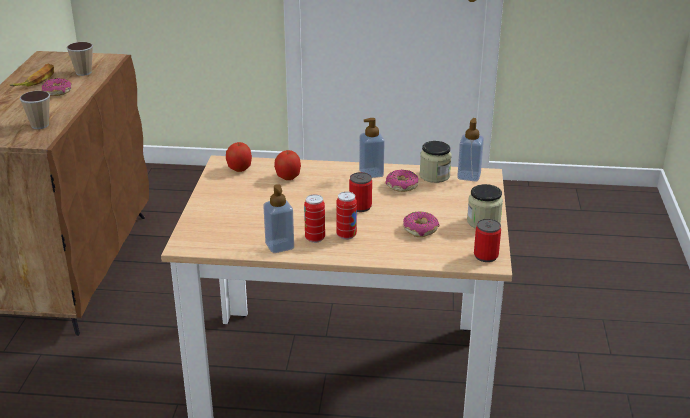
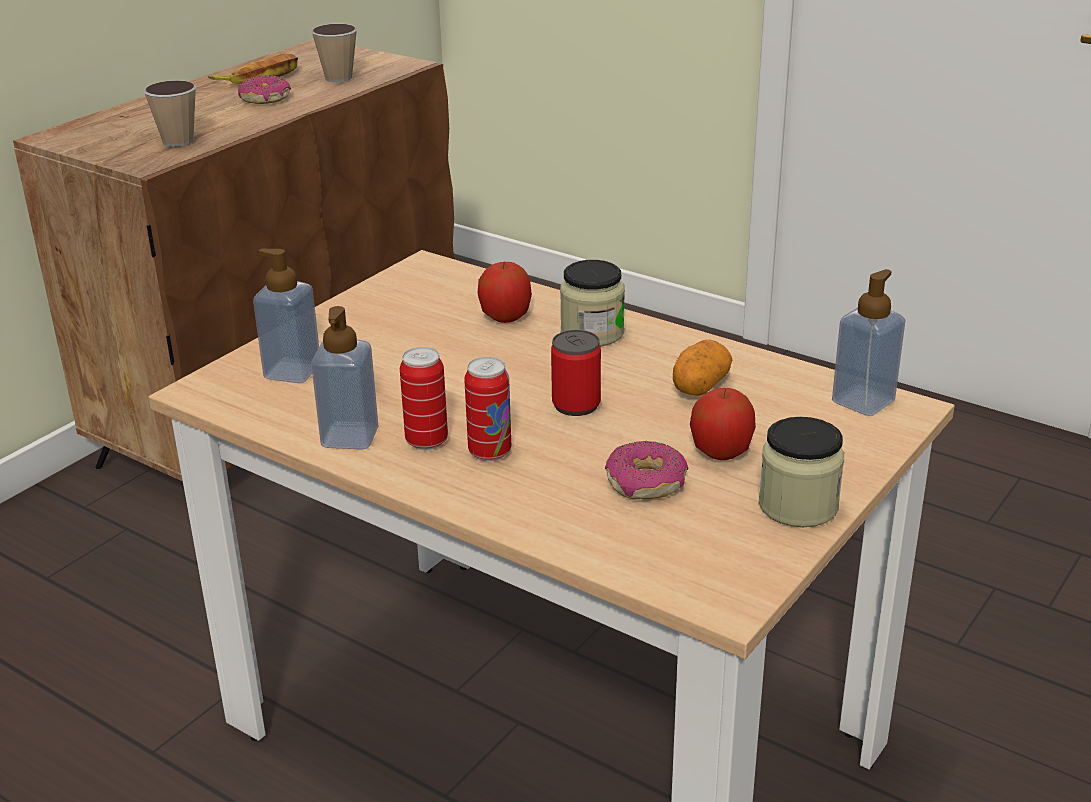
camera: 30 degrees right, 0 degrees up
apple [226,142,252,172] -> apple moved to [690,388,756,460]
soap dispenser [359,118,385,178] -> soap dispenser moved to [253,249,319,383]
donut [386,170,418,192] -> potato [673,339,732,396]
jar [420,141,452,183] -> jar moved to [560,260,625,346]
can [474,219,501,262] -> none

